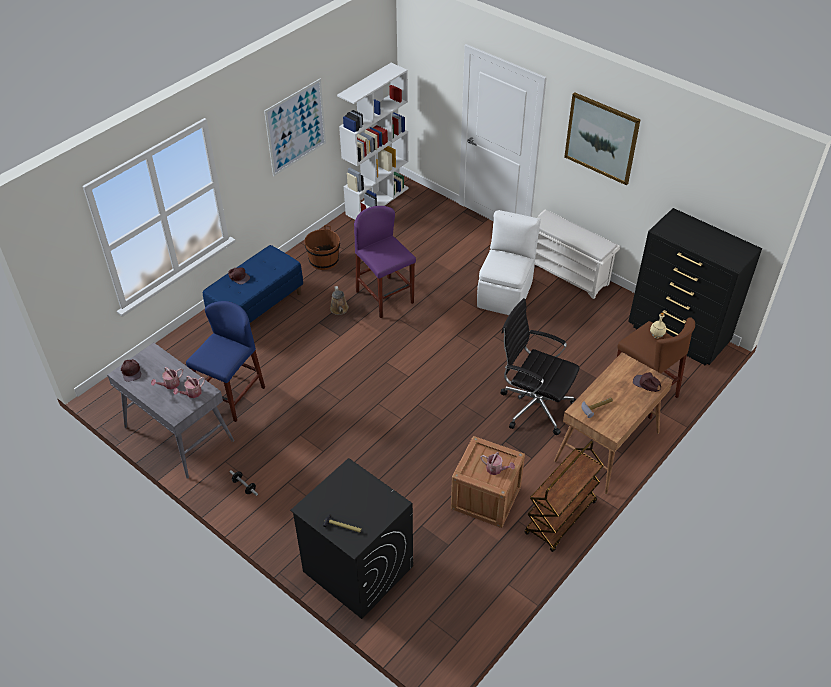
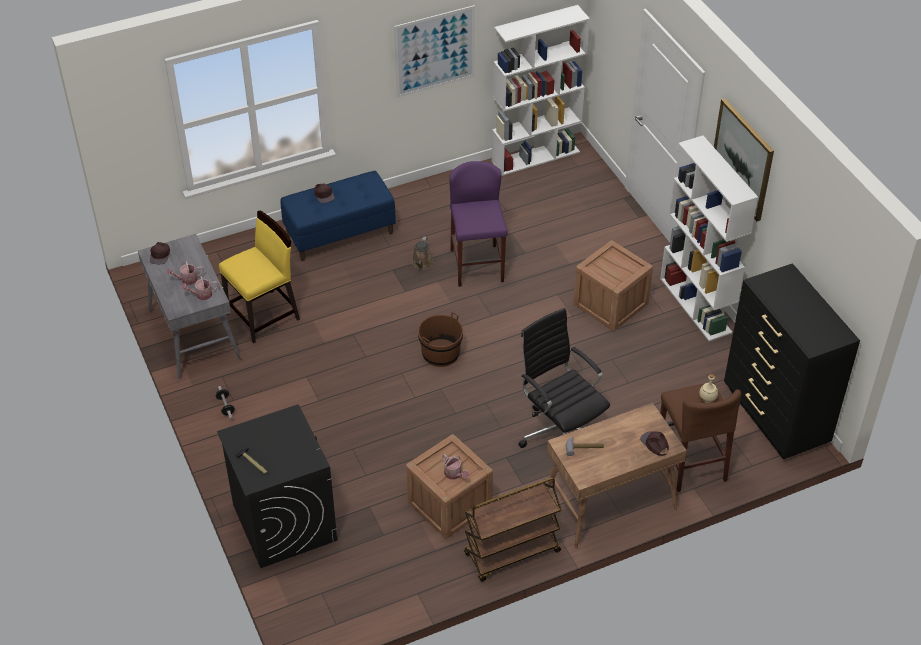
camera: 25 degrees right, 0 degrees up
blue stool [186,301,265,422] -> yellow chair [219,210,300,344]
brown bucket [304,225,340,270] -> brown bucket moved to [418,312,463,367]
white chair [477,210,541,315] -> crate [573,240,653,331]
white shoe rack [535,209,620,299] -> white bookcase [660,136,758,341]

